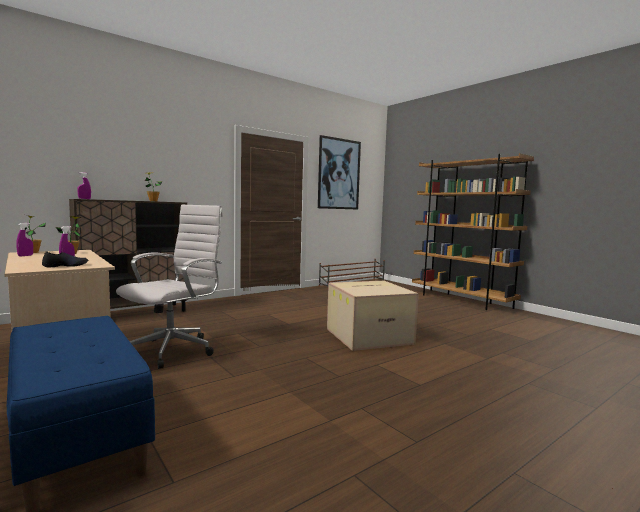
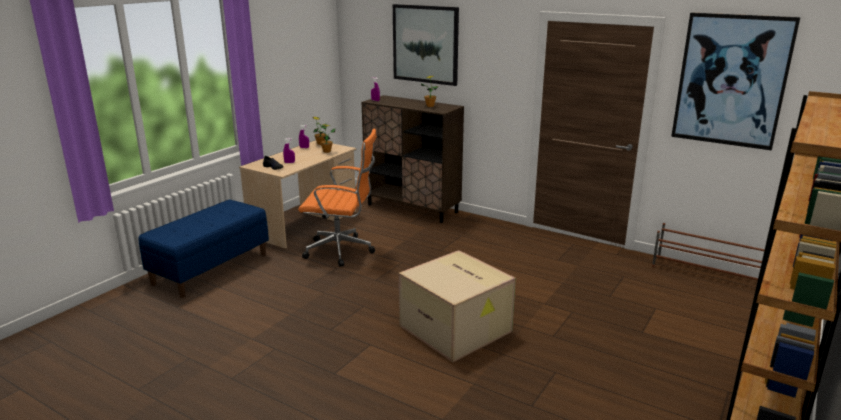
camera: 70 degrees right, 15 degrees up
white office chair [116,205,223,369] -> orange office chair [298,128,377,267]
none -> picture [393,4,459,86]

